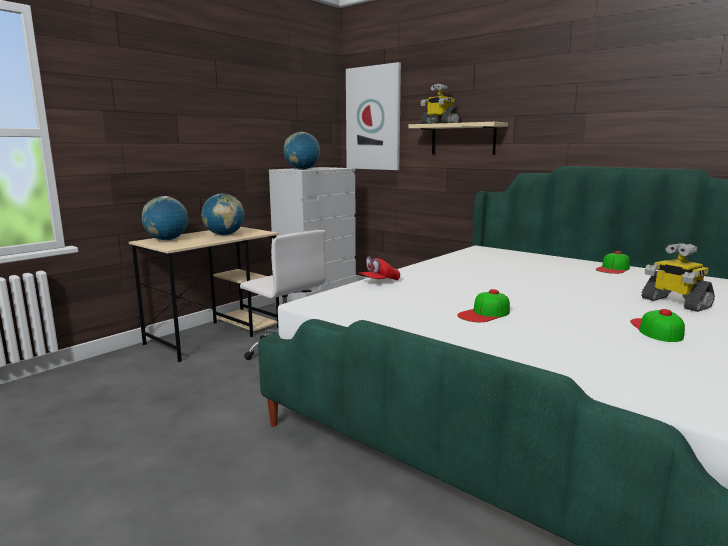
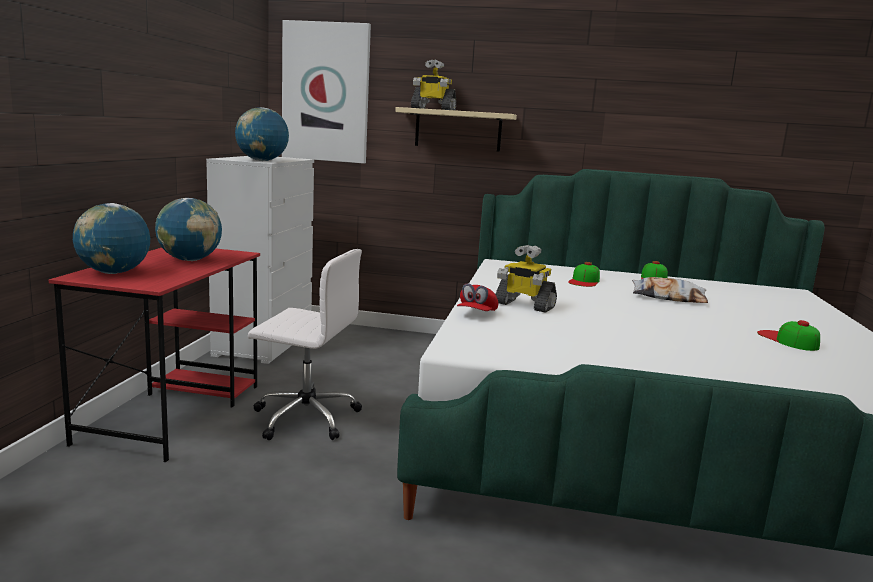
camera: 30 degrees left, 0 degrees up
beige desk [129,227,279,362] -> red desk [49,248,260,462]
cap [457,289,510,322] -> cap moved to [568,262,600,287]
toy robot [641,243,715,312] -> toy robot moved to [495,245,557,313]
none -> pillow [632,277,708,303]

